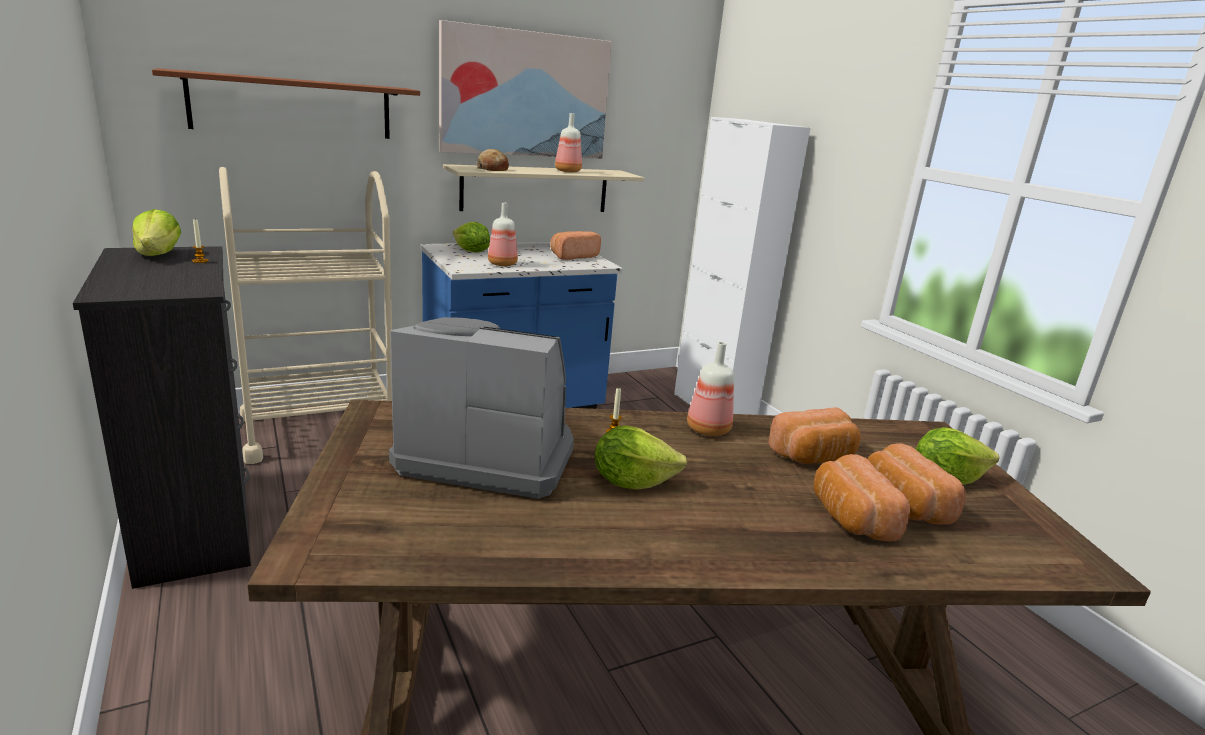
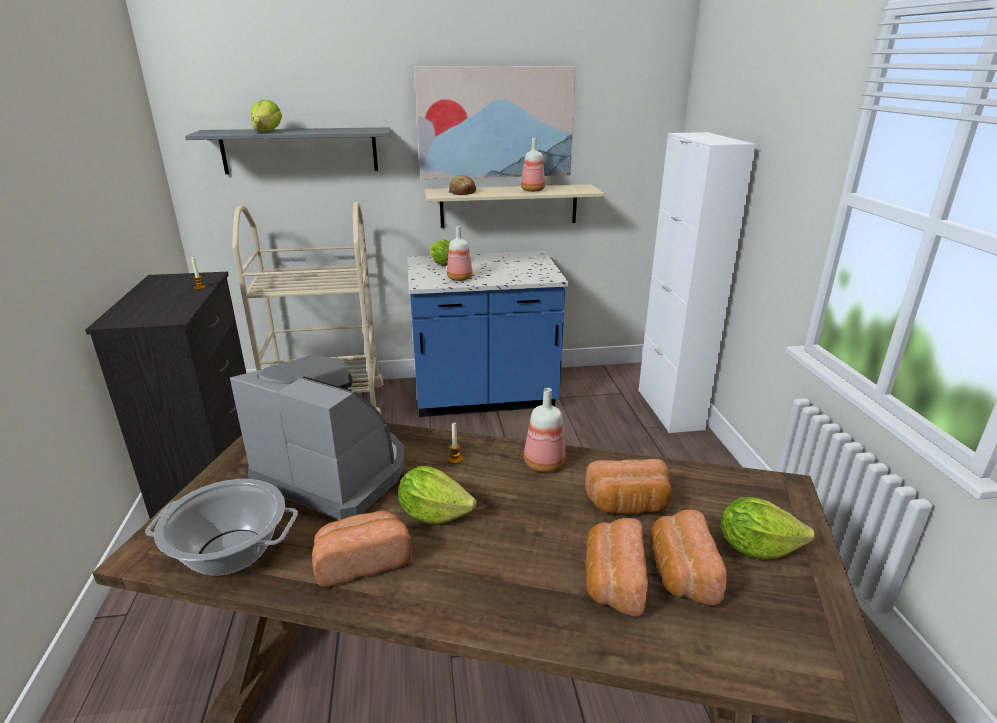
camera: 20 degrees right, 5 degrees up
lettuce [132,209,181,256] -> lettuce moved to [251,100,282,132]
brown shelf [152,68,420,139] -> grey shelf [185,127,391,174]
bread [550,231,601,260] -> bread moved to [312,511,412,587]
none -> cooking pot [145,479,298,575]

